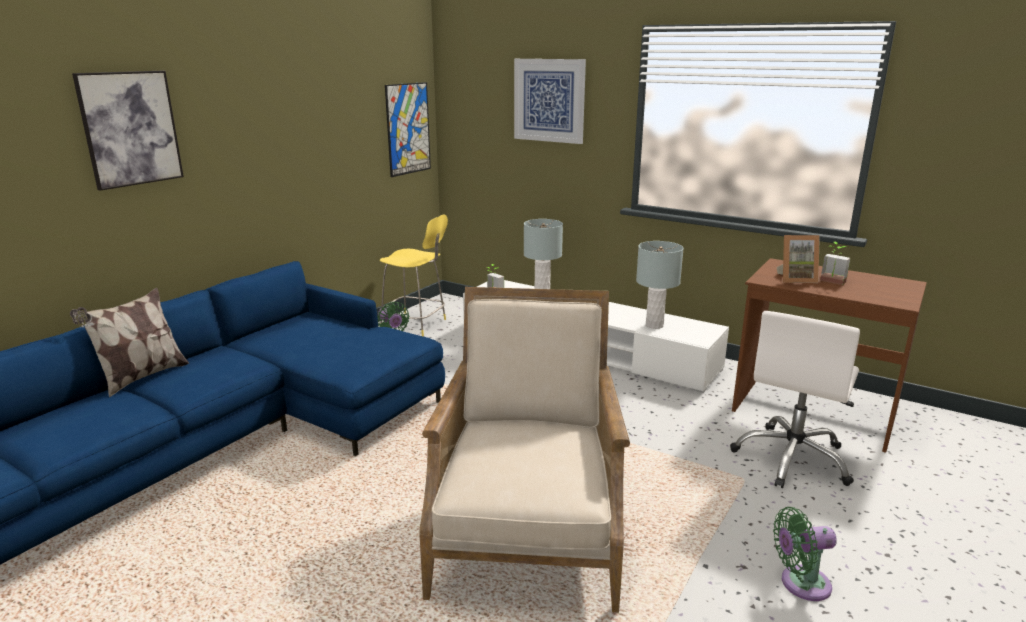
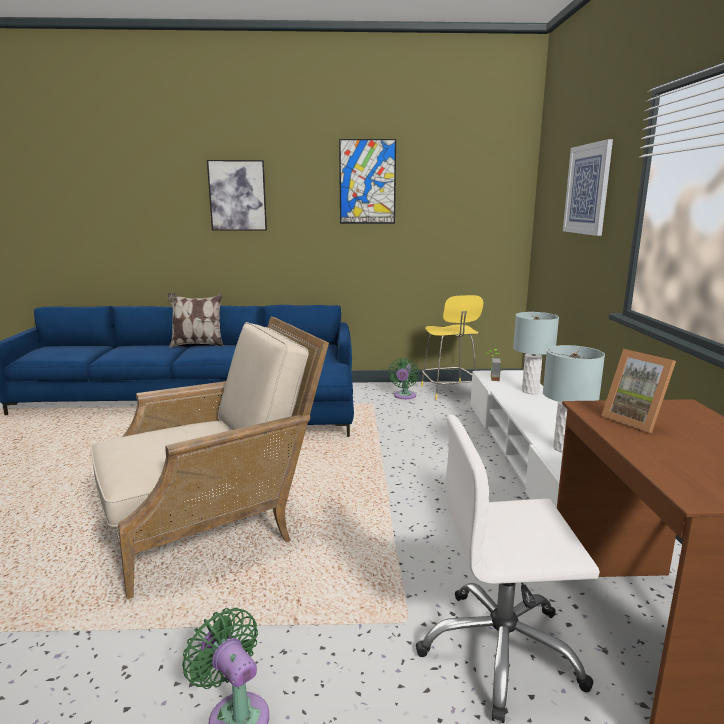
camera: 55 degrees right, 5 degrees down
picture [385,82,431,177] -> picture moved to [339,139,396,224]
potted plant [820,242,851,285] -> none

